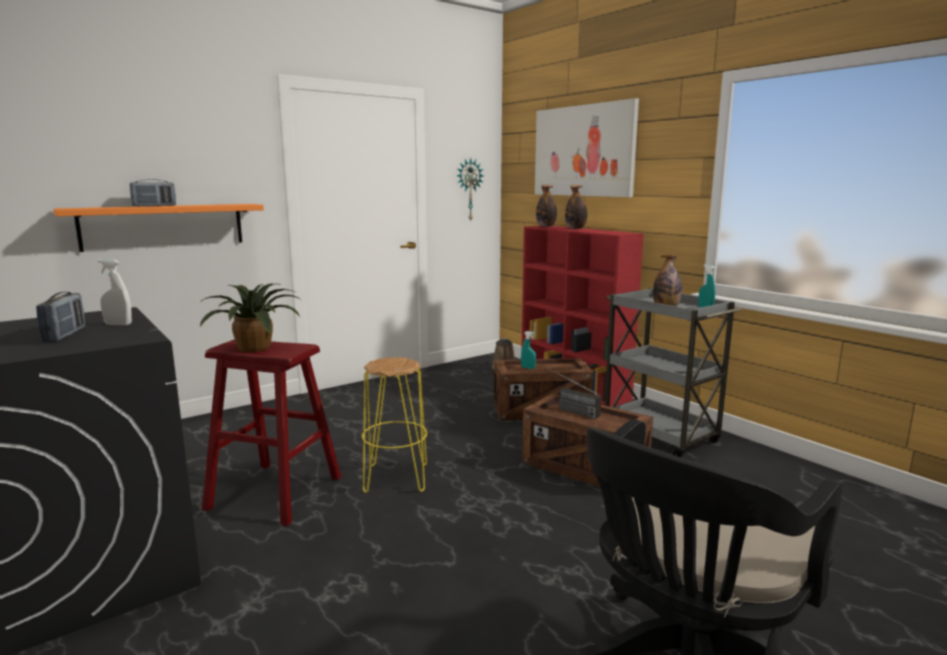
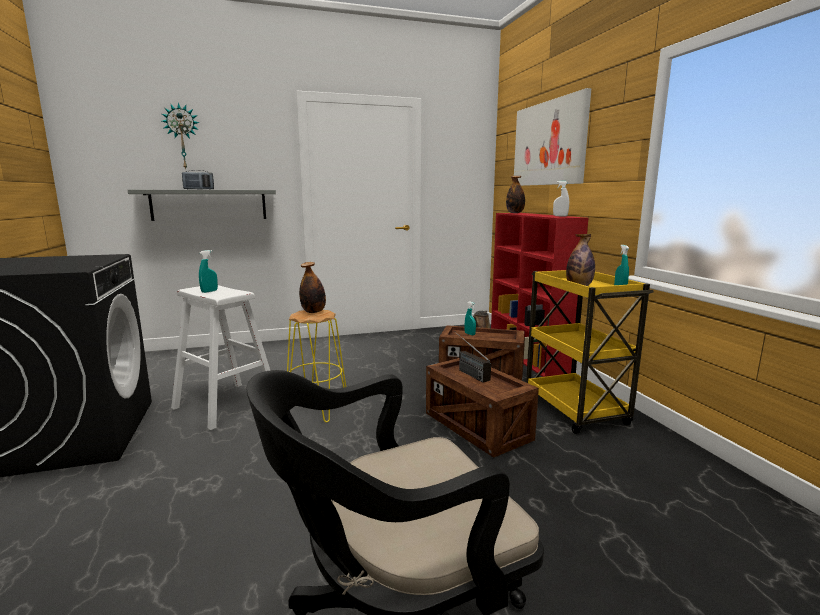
camera: 20 degrees right, 0 degrees up
radio [36,292,85,342] -> none
orange shelf [53,204,264,252] -> grey shelf [128,190,276,221]
white spray bottle [98,259,132,325] -> white spray bottle moved to [553,181,569,216]
potted plant [200,284,301,352] -> turquoise spray bottle [199,250,218,293]
red stool [202,339,341,526] -> white stool [171,285,271,430]
wall clock [457,158,484,222] -> wall clock moved to [162,103,199,170]
bottle [565,185,587,229] -> bottle moved to [299,262,326,313]
grey cart [605,288,741,458] -> yellow cart [526,270,654,434]

